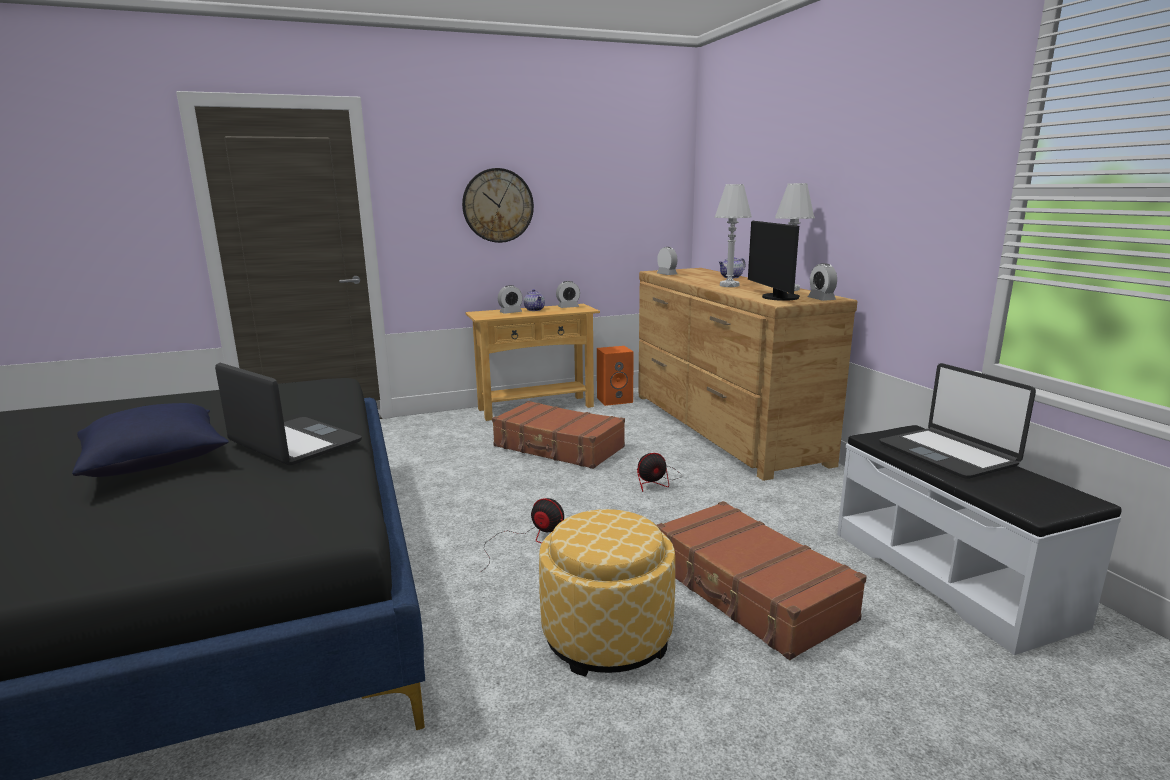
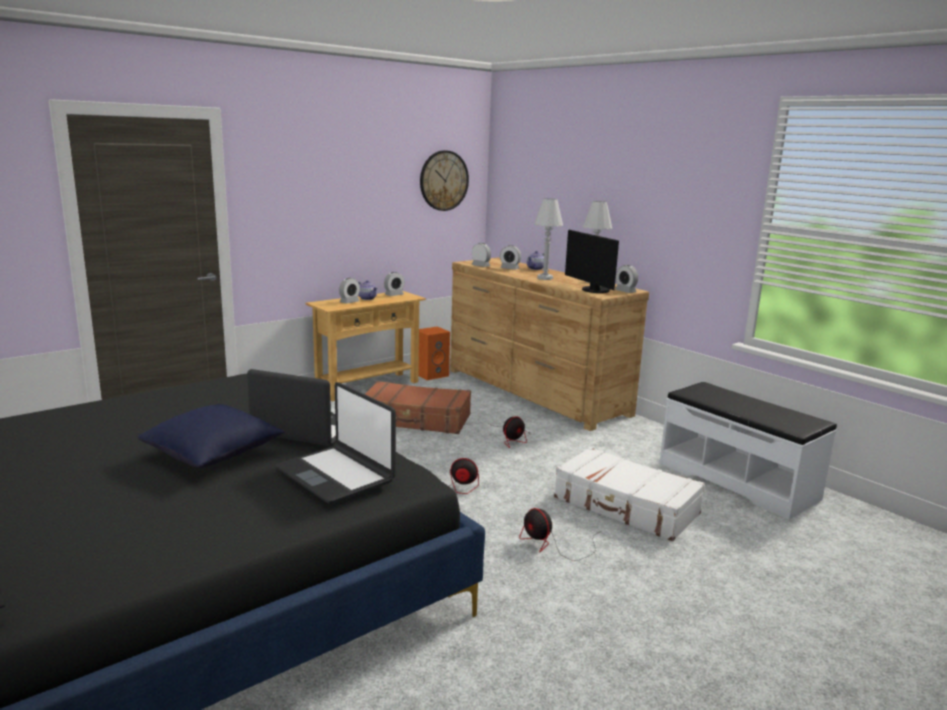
camera: 20 degrees left, 0 degrees up
wall clock [462,168,534,243] -> wall clock moved to [420,150,469,211]
ottoman [539,509,675,677] -> fan [519,508,601,561]
brown suitcase [657,501,867,660] -> white suitcase [554,447,705,541]
laptop [879,363,1036,479] -> laptop moved to [276,382,396,504]
none -> alarm clock [500,245,521,270]

